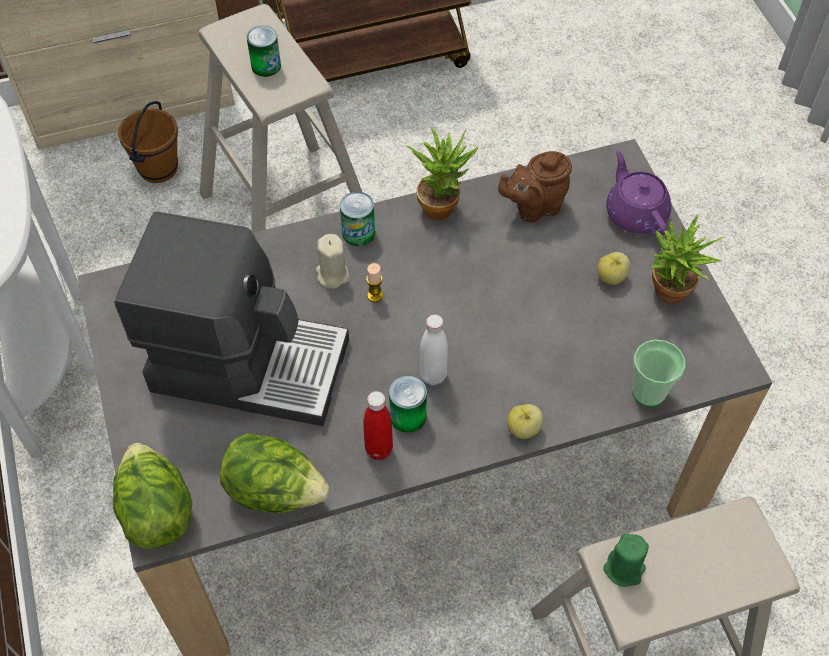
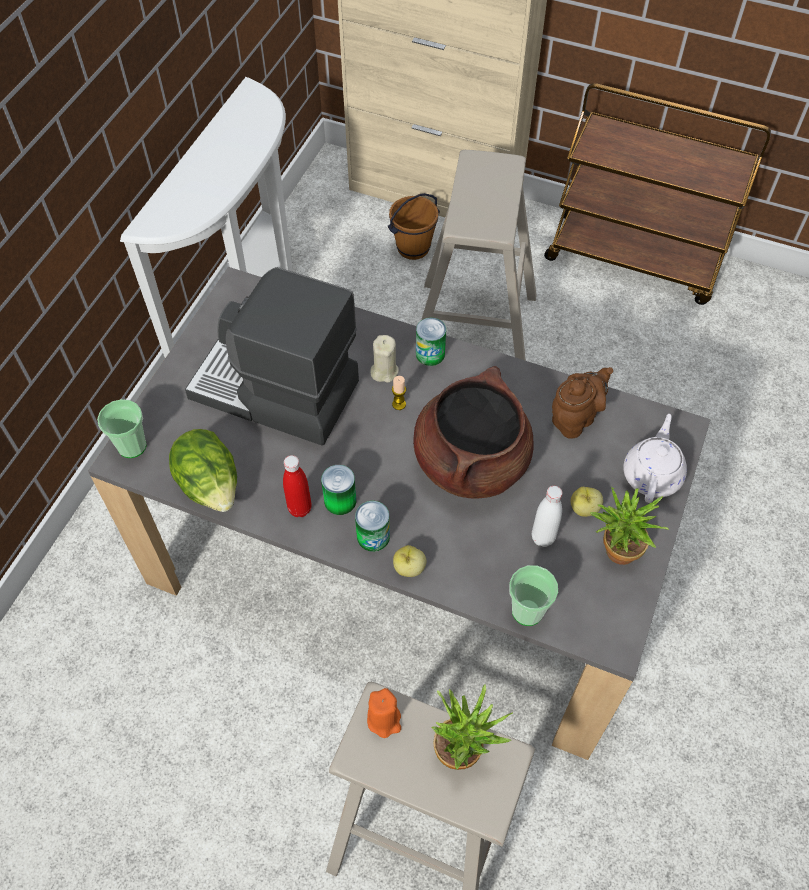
camera: 40 degrees right, 0 degrees up
lettuce [113,443,192,549] -> cup [97,399,147,458]
coffee machine [114,211,349,426] -> coffee machine turned 150 degrees clockwise [185,267,359,446]
can [247,26,281,77] -> can moved to [355,501,390,552]
potted plant [406,128,479,220] -> potted plant moved to [432,684,513,770]
white bottle [420,315,448,385] -> white bottle moved to [532,486,562,547]
brown teapot [498,151,572,222] -> brown teapot turned 120 degrees clockwise [552,367,613,439]
green candle [603,534,649,587] -> orange candle [367,688,401,738]
purple teapot [606,150,671,235] -> white teapot [623,414,687,503]
none -> brown cooking pot [413,366,533,499]

